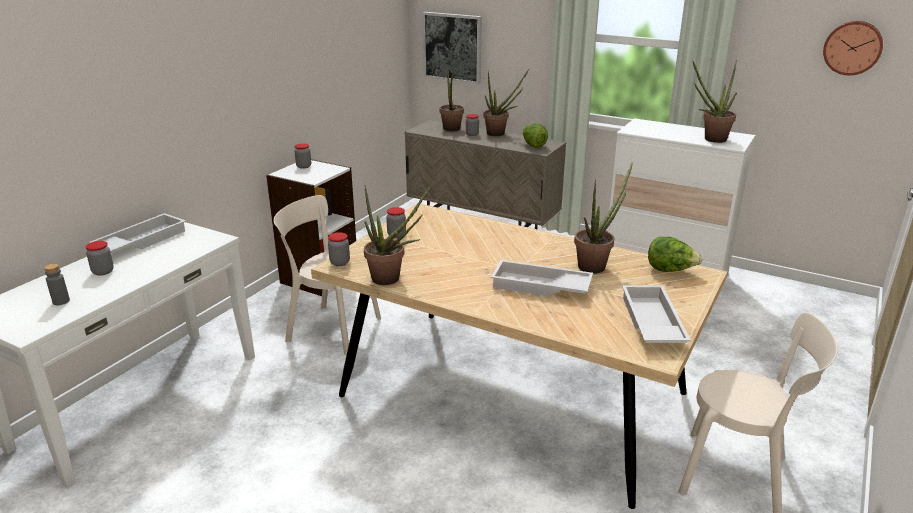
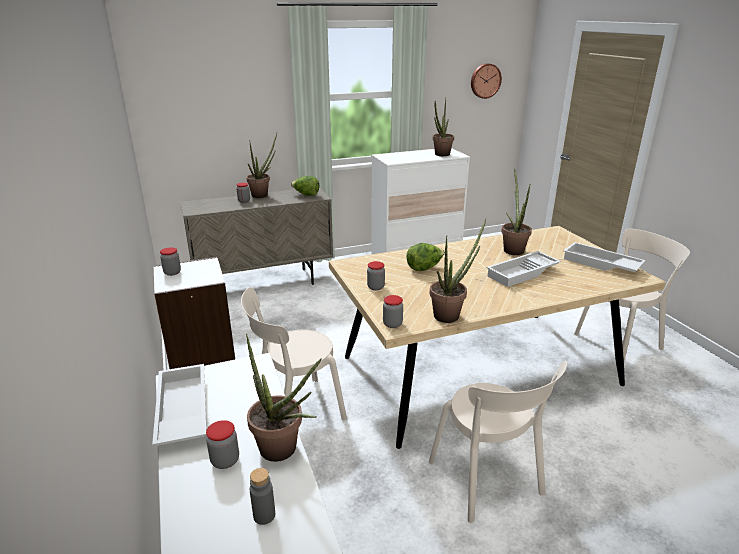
camera: 50 degrees left, 0 degrees up
picture [423,12,482,84] -> none
potted plant [439,64,464,131] -> potted plant moved to [246,334,322,462]
lettuce [648,237,702,272] -> lettuce moved to [406,243,445,271]
none -> beige chair [429,361,567,523]

